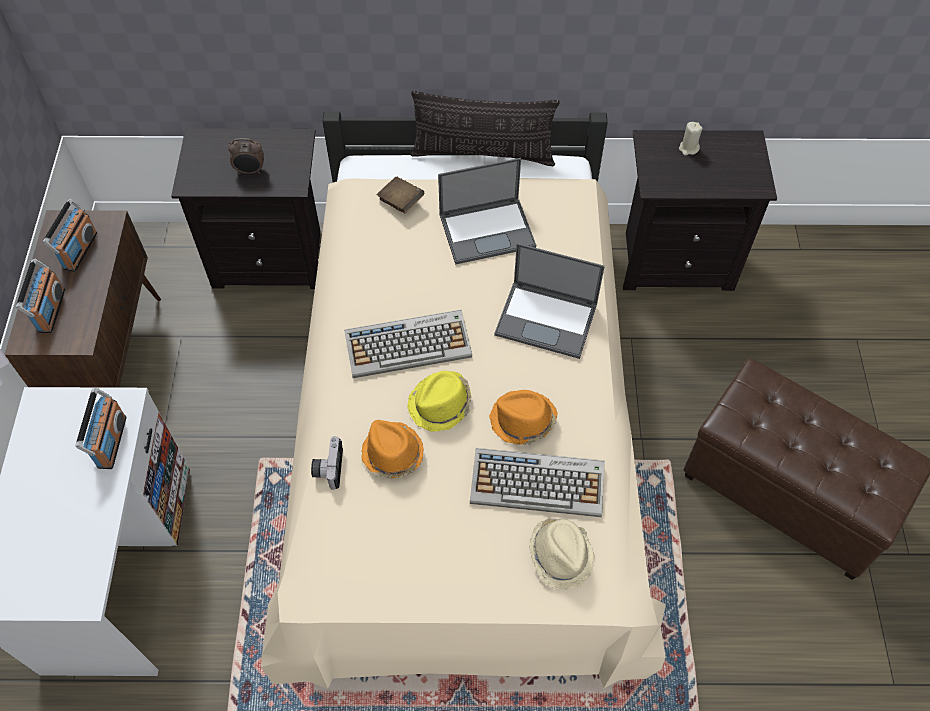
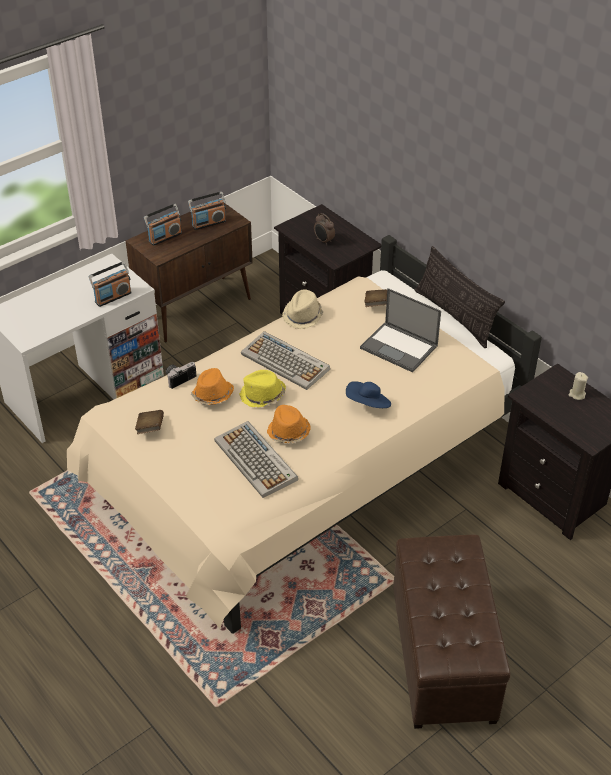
camera: 50 degrees right, 15 degrees down
laptop [494,243,605,359] -> blue hat [346,381,391,408]
beige hat [529,518,595,590] -> beige hat moved to [282,290,323,329]
none -> brown book [135,410,164,434]

